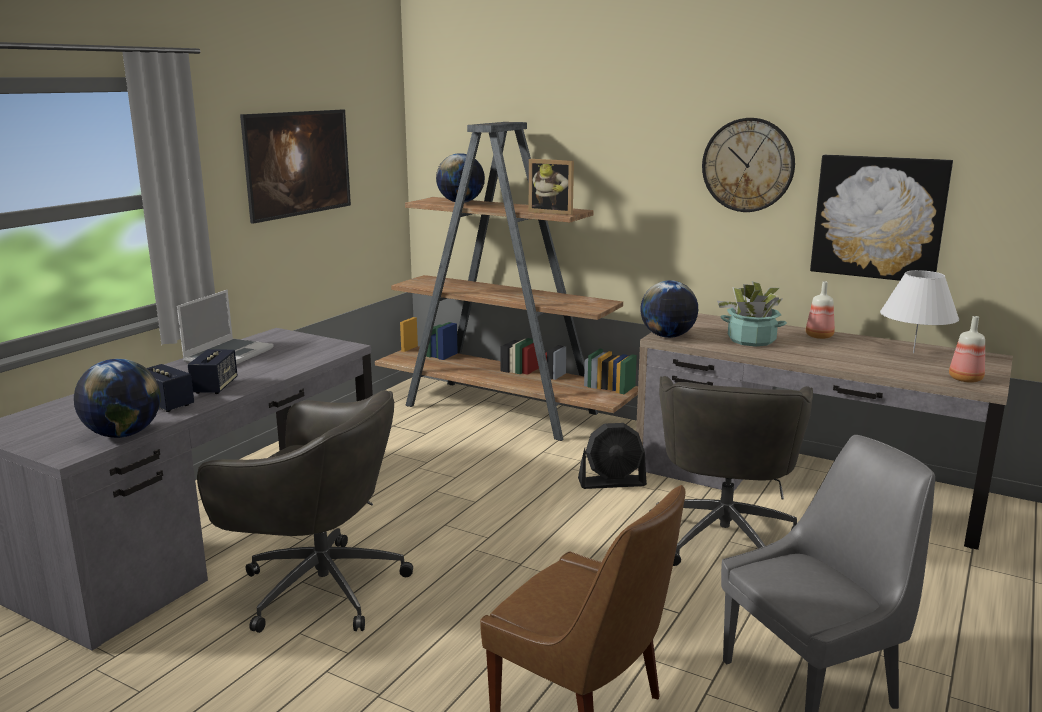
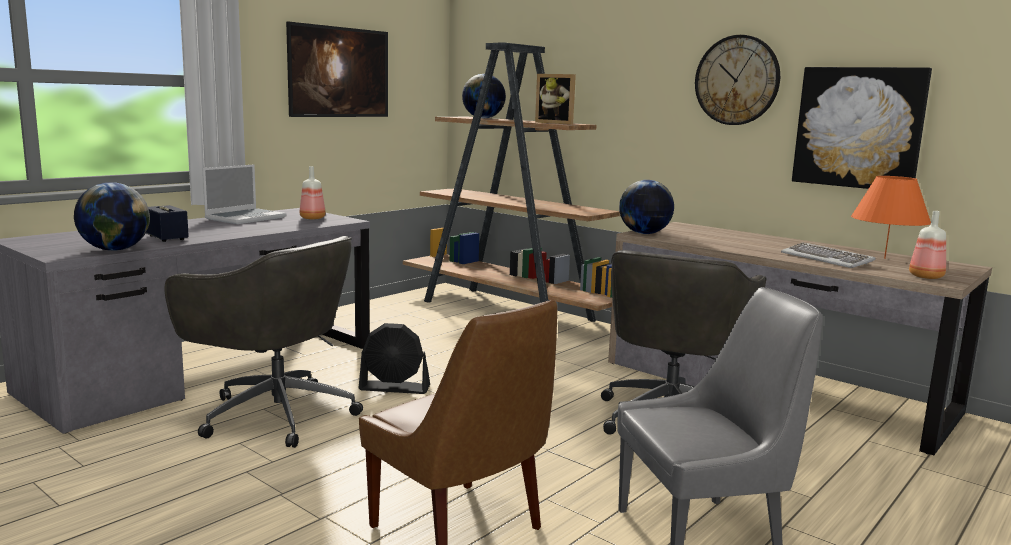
camera: 10 degrees right, 5 degrees down
speaker [188,349,238,394] -> none
black fan [578,423,647,489] -> black fan moved to [358,323,430,394]
potted plant [717,282,787,346] -> none
bottle [806,281,835,339] -> bottle moved to [300,166,326,219]
white table lamp [880,270,959,353] -> orange table lamp [851,176,931,259]
none -> keyboard [781,242,876,268]

